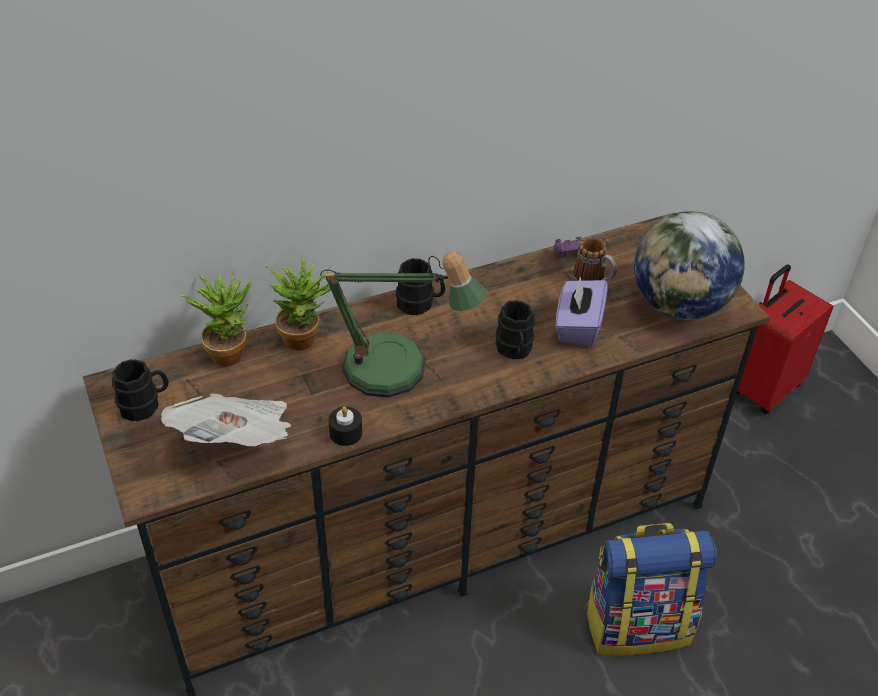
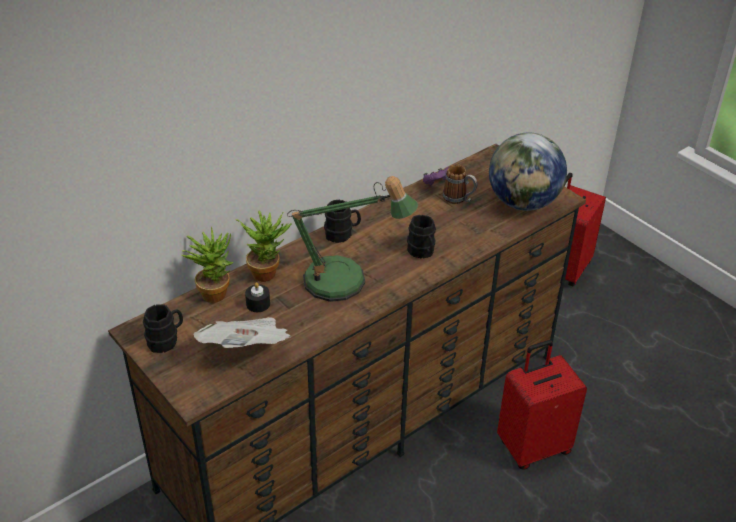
camera: 15 degrees left, 5 degrees down
black candle [328,407,362,446] -> black candle moved to [245,282,270,312]
purple tissue box [556,277,607,347] -> none
backpack [585,523,717,656] -> red suitcase [497,340,587,470]

